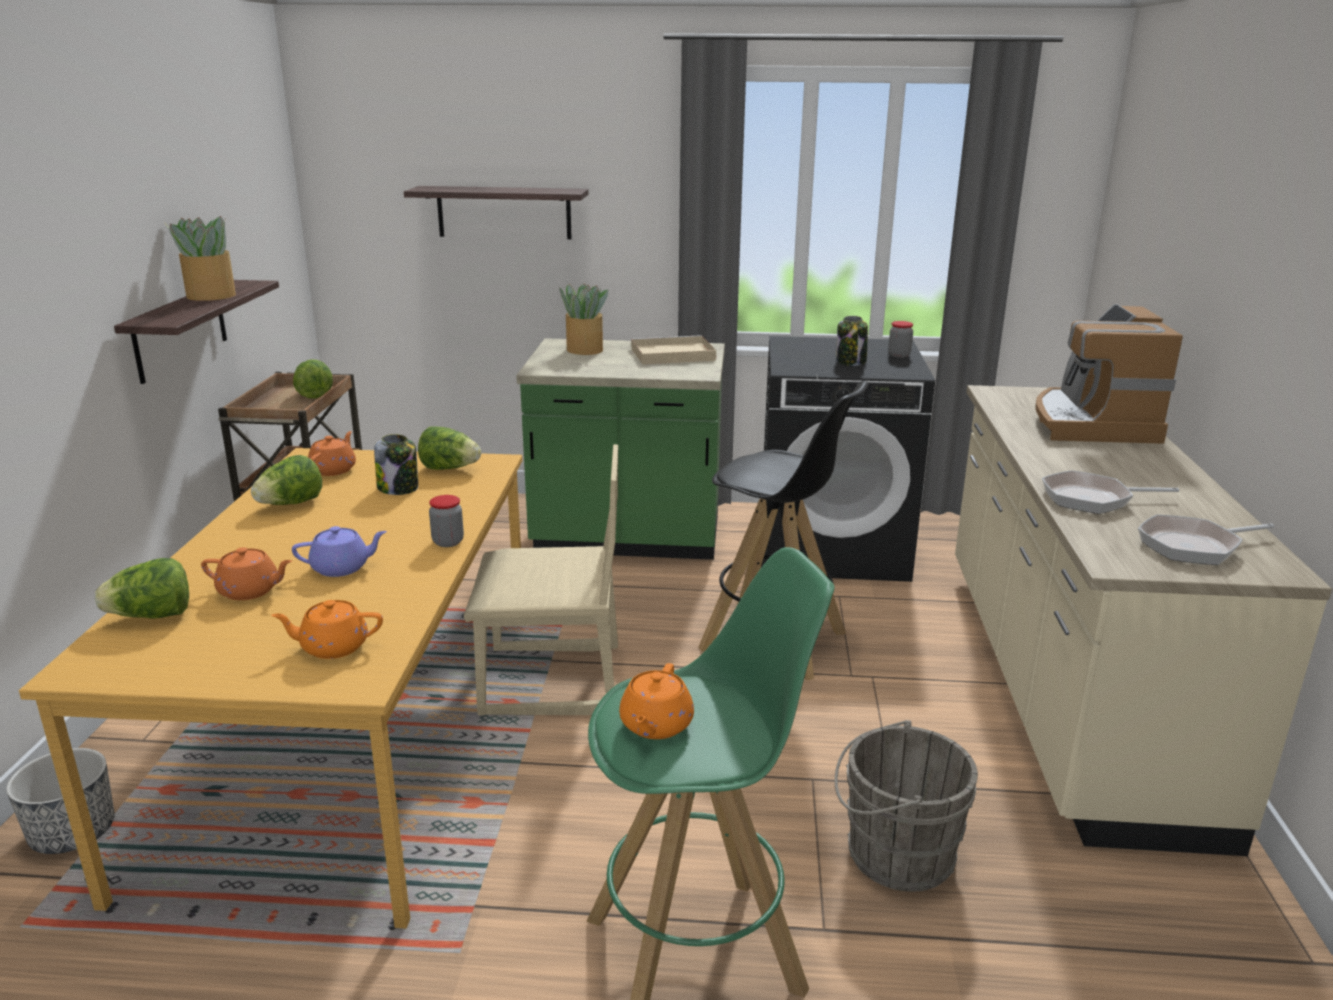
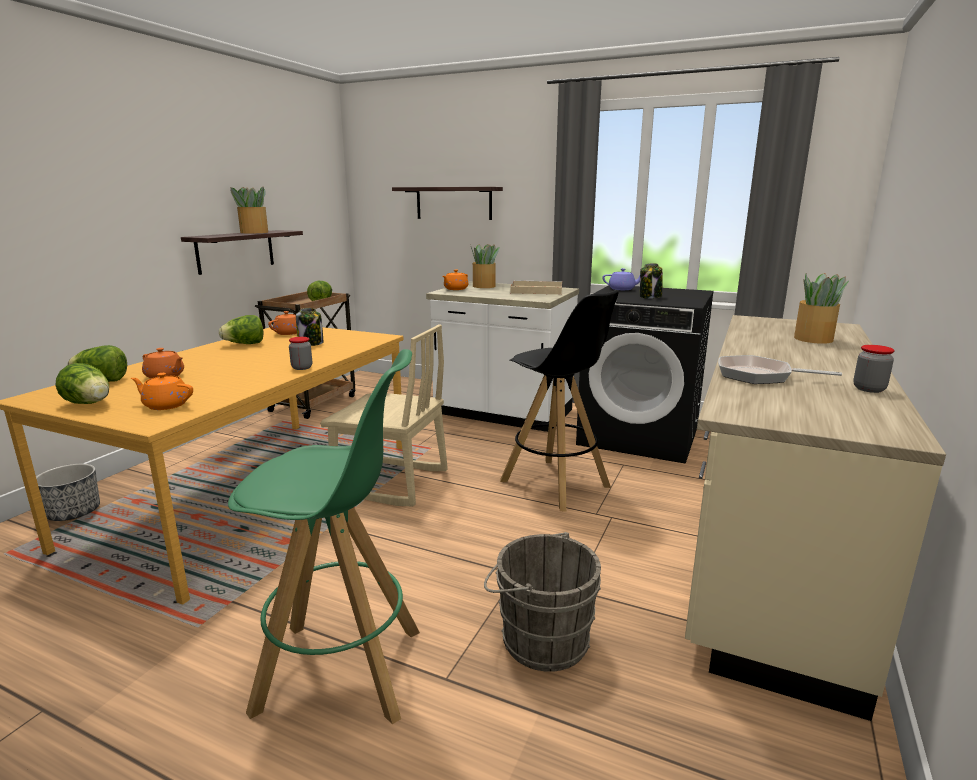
camera: 20 degrees right, 5 degrees down
purple teapot [292,526,387,577] -> purple teapot moved to [602,268,640,290]
lettuce [418,426,481,470] -> lettuce moved to [55,363,109,404]
green counter [516,338,725,560] -> white counter [426,281,579,432]
orange teapot [619,663,694,739] -> orange teapot moved to [443,270,468,290]
jar [888,321,913,358] -> jar moved to [853,345,895,393]
coffee machine [1035,304,1183,444] -> potted plant [794,273,849,344]
frying pan [1138,515,1275,565] -> none

